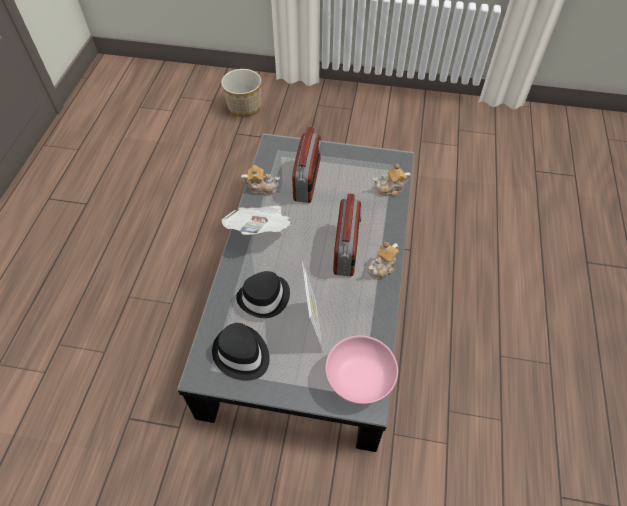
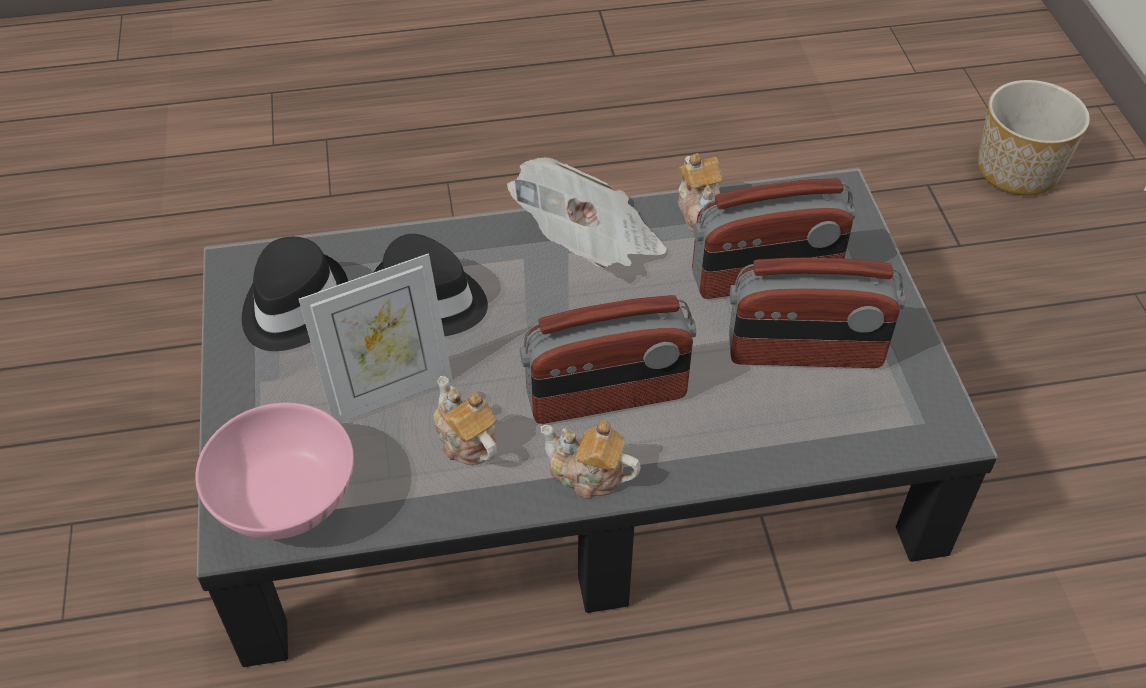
camera: 70 degrees right, 5 degrees down
teapot [373,164,411,196] -> teapot moved to [433,376,497,465]
none -> radio [729,258,905,368]

